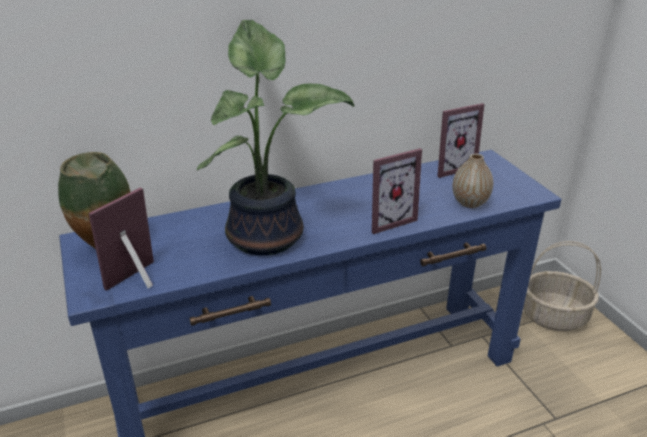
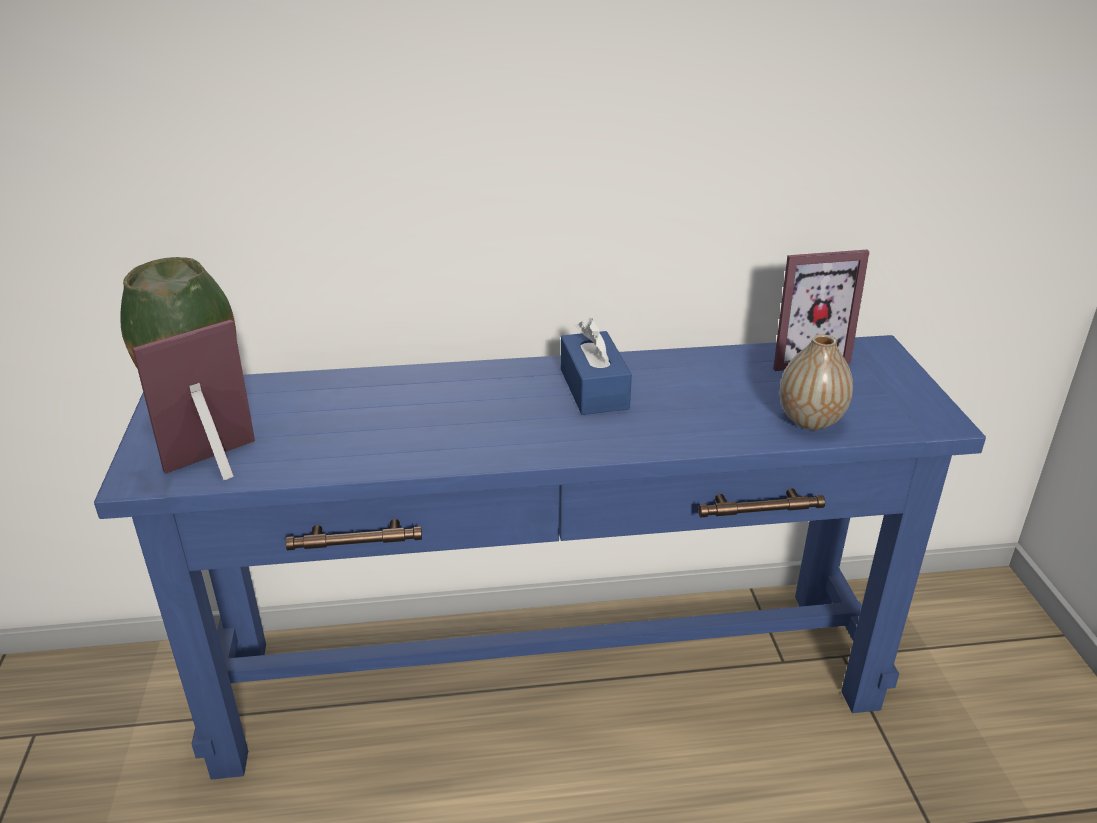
camera: 15 degrees right, 0 degrees up
potted plant [196,20,354,255] -> none
picture frame [372,148,422,234] -> none
basket [523,241,601,331] -> none
none -> blue tissue box [561,318,632,415]

